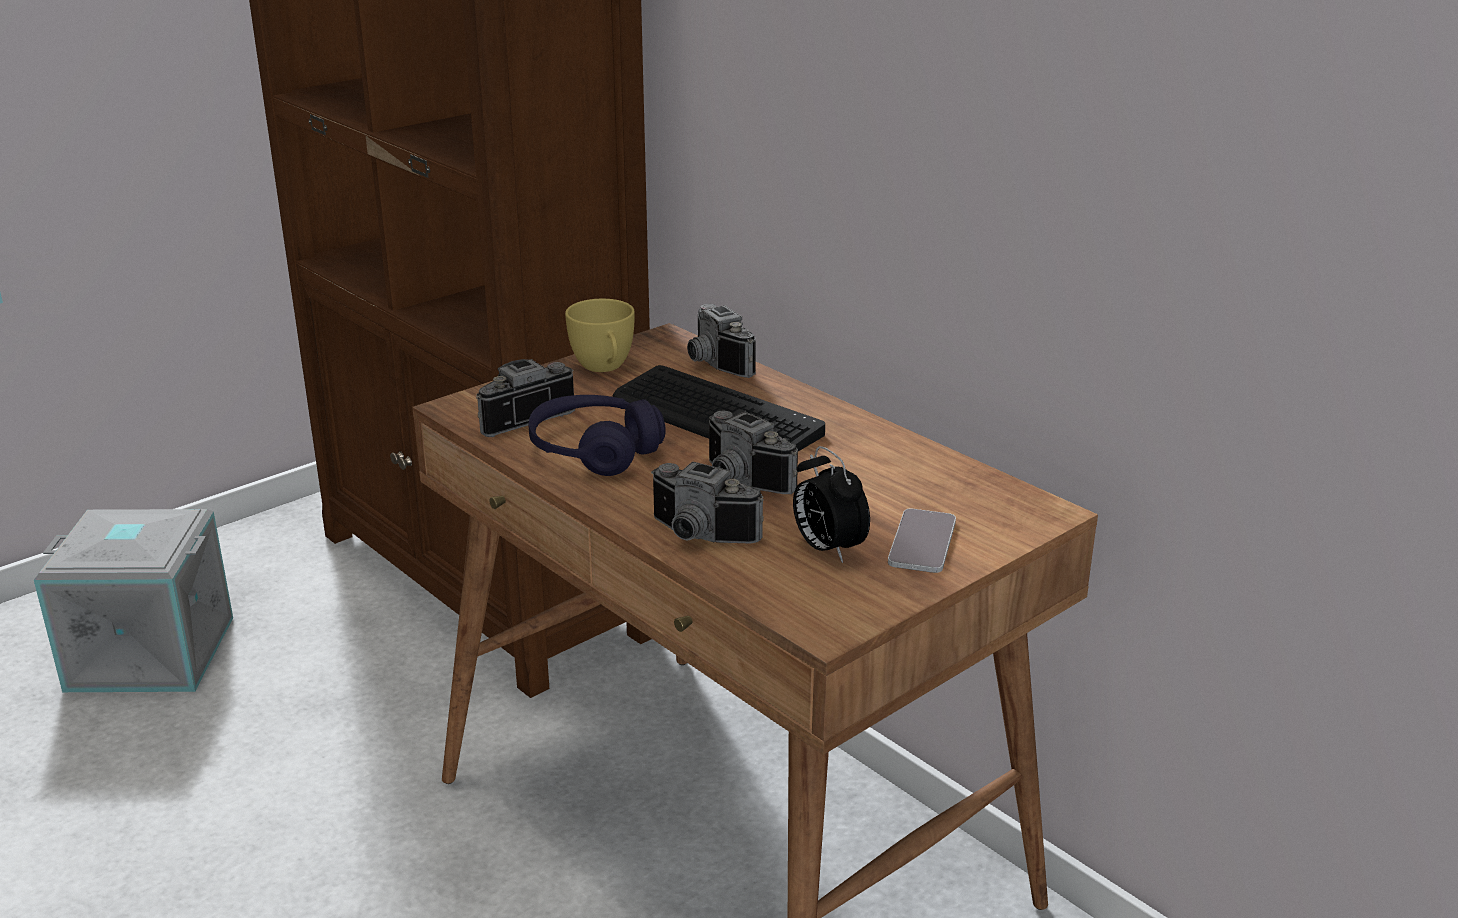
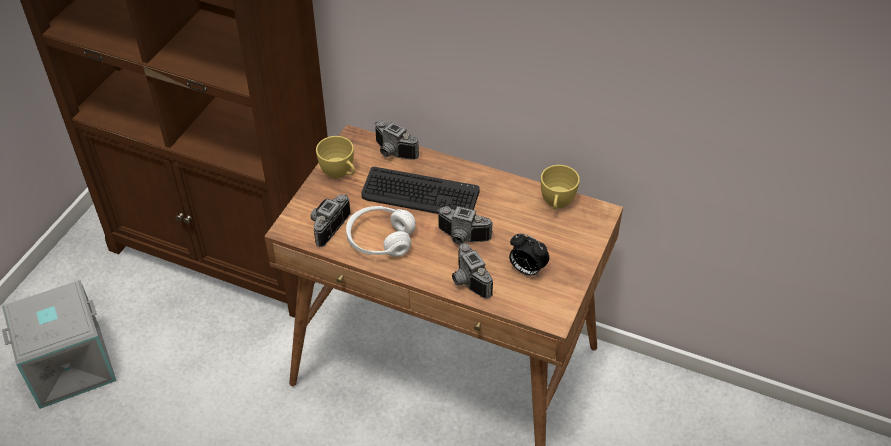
camera: 25 degrees left, 20 degrees up
purple headphones [528,395,666,476] -> white headphones [346,206,416,256]
camera [651,461,764,544] -> camera turned 60 degrees clockwise [452,243,493,299]
phone [888,509,956,573] -> none
none -> yellow cup [541,165,580,210]

